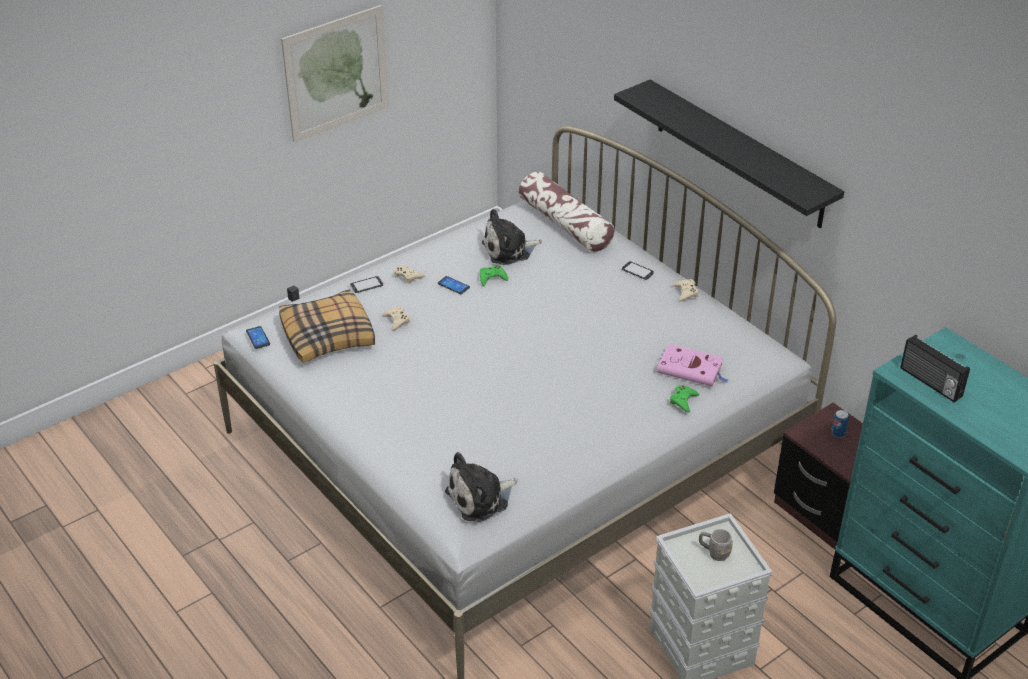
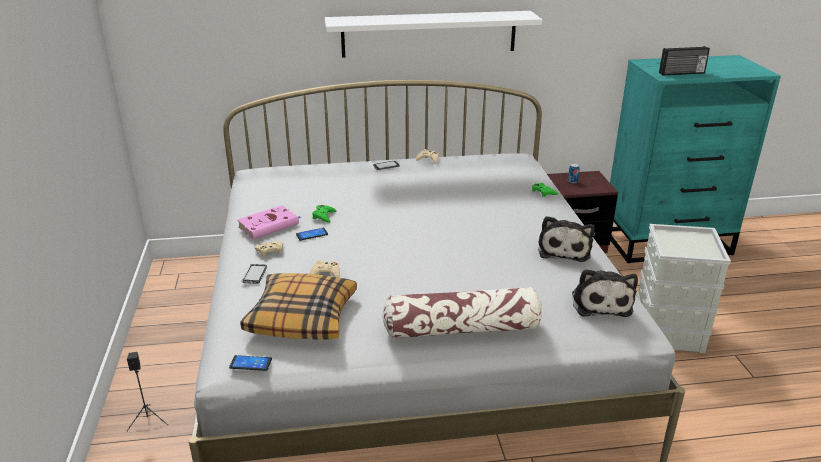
camera: 60 degrees left, 10 degrees down
picture [281,5,389,143] -> none
plush toy [482,209,542,265] -> plush toy moved to [538,216,595,262]
pillow [519,172,614,252] -> pillow moved to [382,287,542,338]
black shelf [614,80,844,228] -> white shelf [325,11,542,58]
pink book [657,344,728,387] -> pink book moved to [237,205,302,239]
grey mug [699,529,733,561] -> none

